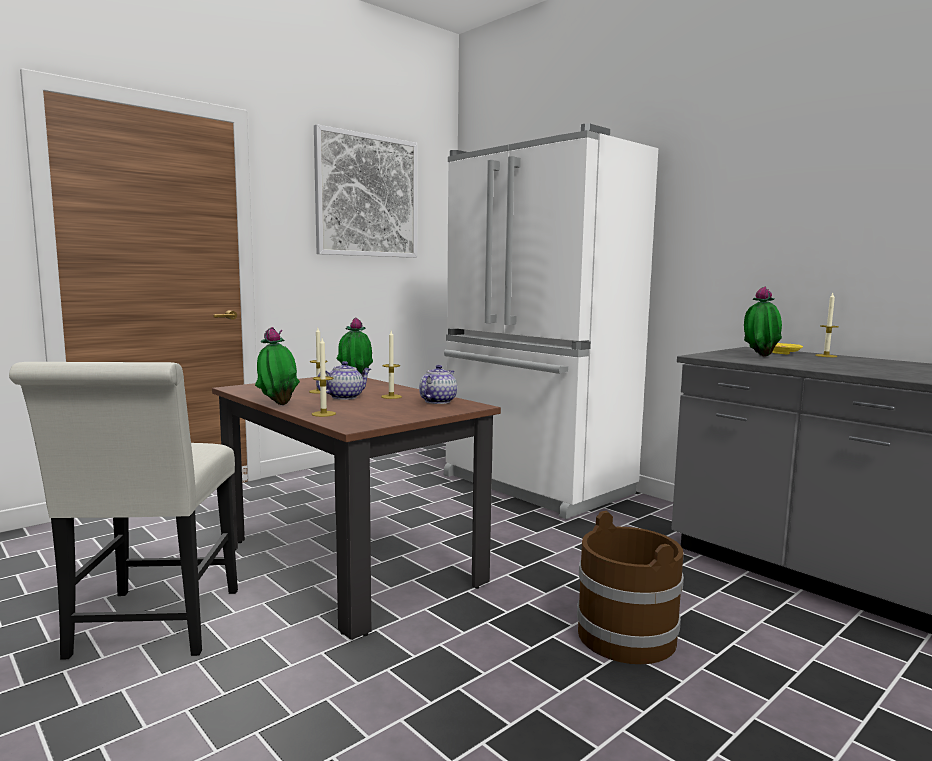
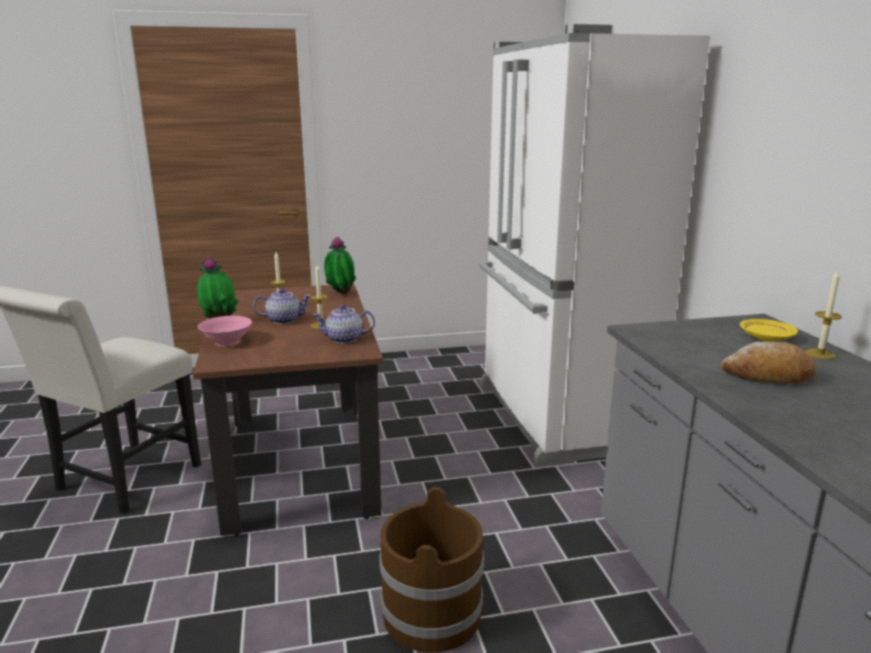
camera: 30 degrees right, 10 degrees up
candle [312,338,336,417] -> pink bowl [198,316,252,346]
picture [314,124,417,258] -> none
teapot [419,365,457,404] -> teapot turned 150 degrees counterclockwise [312,304,375,344]
potted plant [744,287,782,357] -> none
none -> bread [721,342,817,384]

